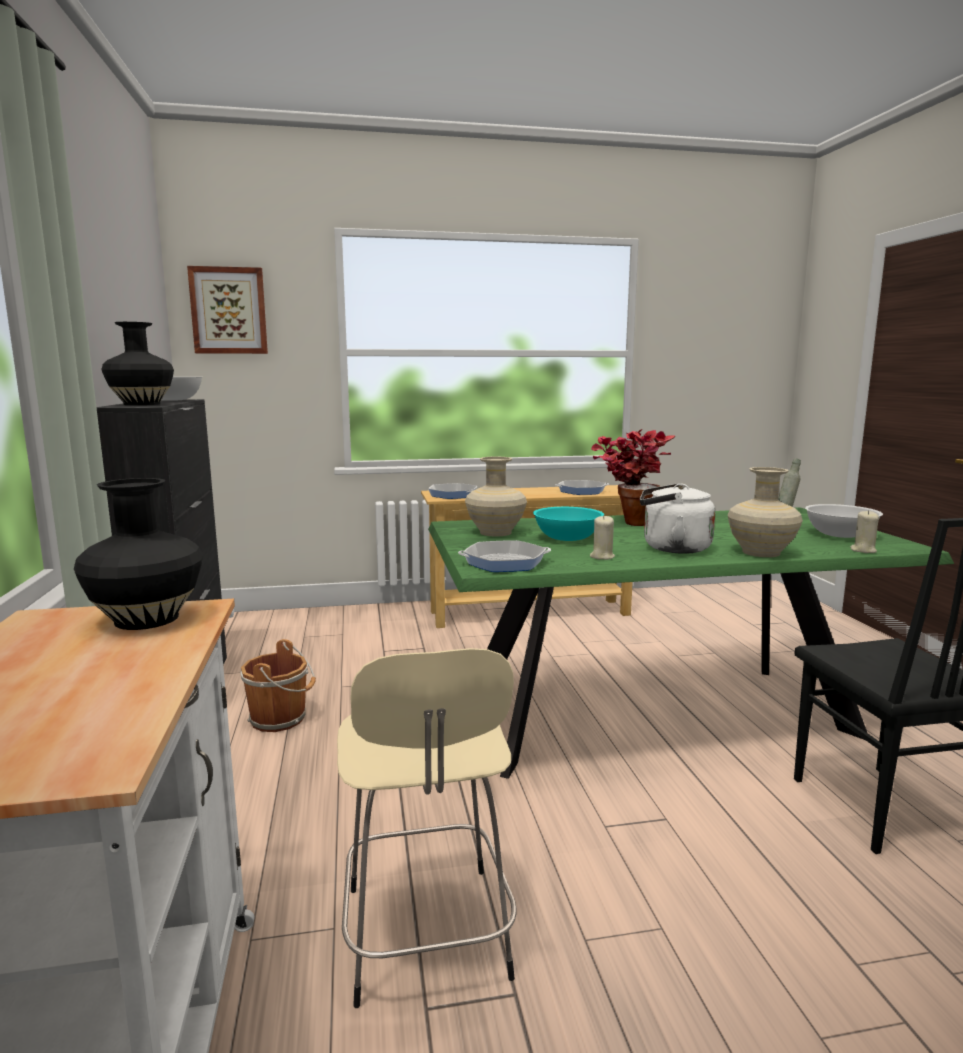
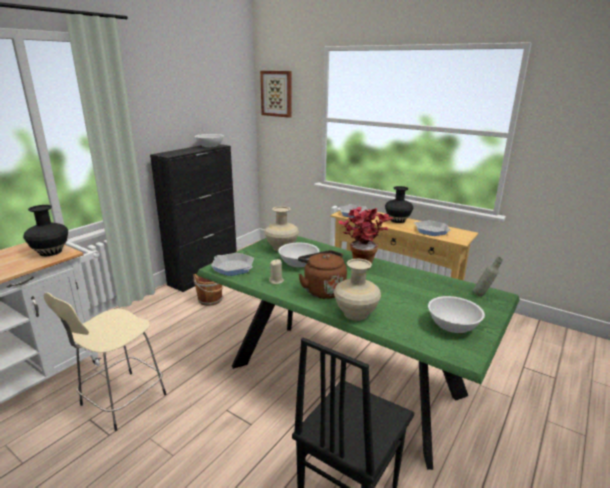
camera: 45 degrees right, 10 degrees up
black vase [101,322,174,405] -> black vase moved to [385,186,413,223]
turquoise bowl [533,507,604,541] -> white bowl [278,243,319,267]
white kettle [640,483,715,554] -> brown kettle [298,250,347,299]
beige candle [850,510,879,553] -> none

